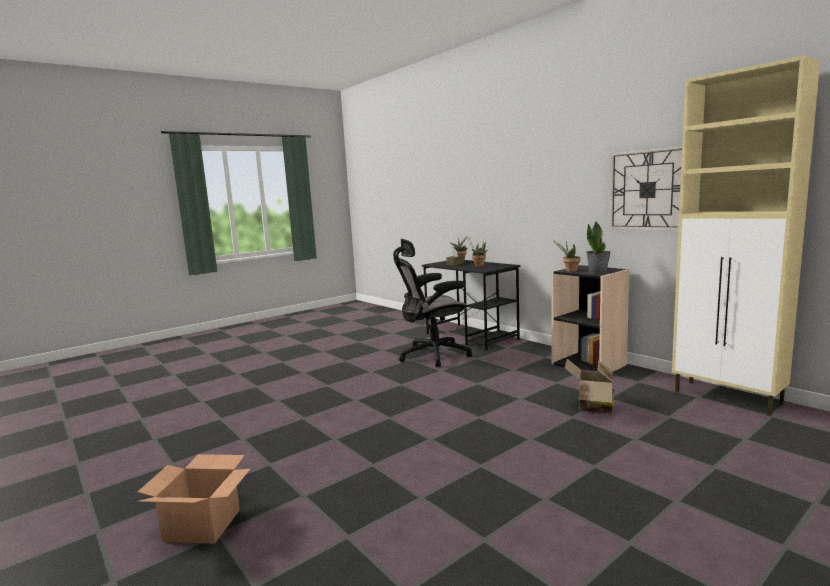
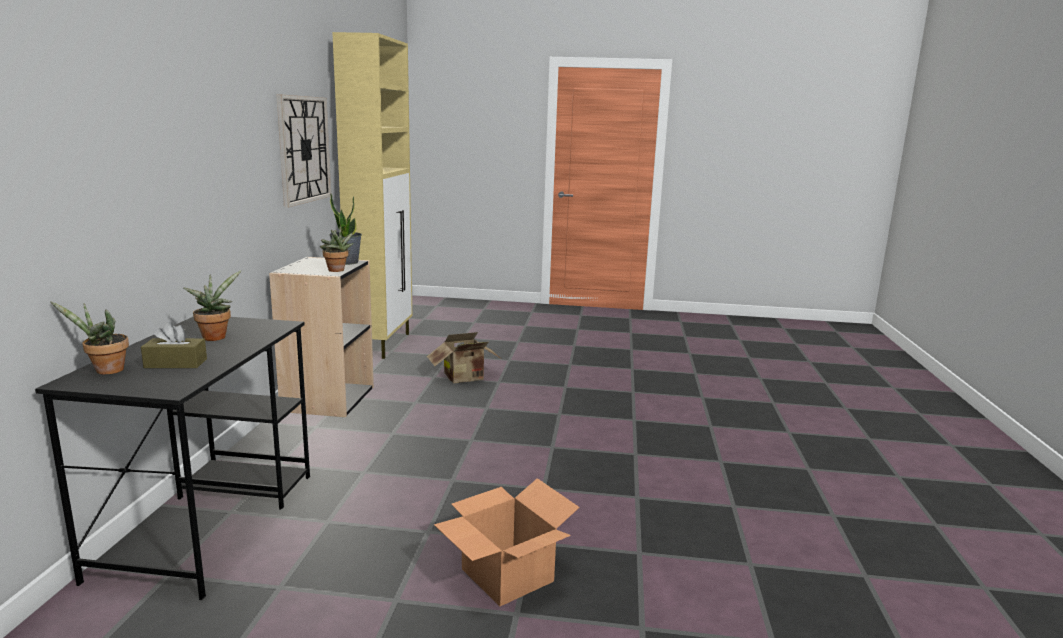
camera: 135 degrees left, 5 degrees up
cardboard box [137,454,250,544] -> cardboard box moved to [434,478,580,606]
office chair [393,239,472,367] -> none

